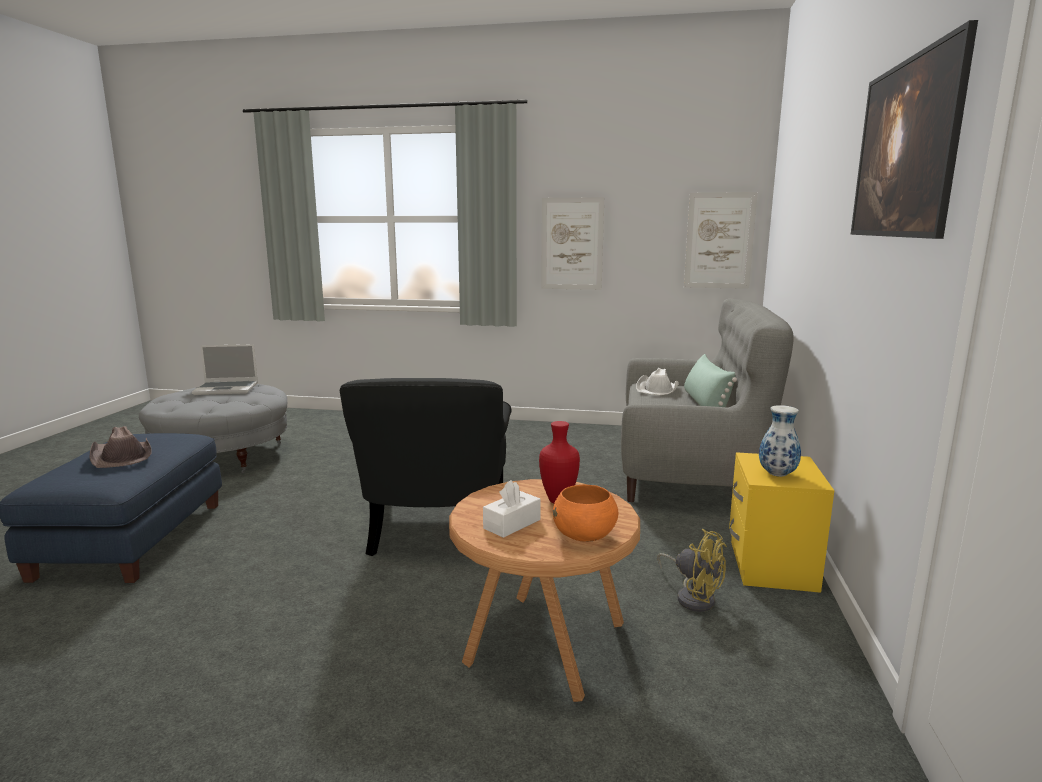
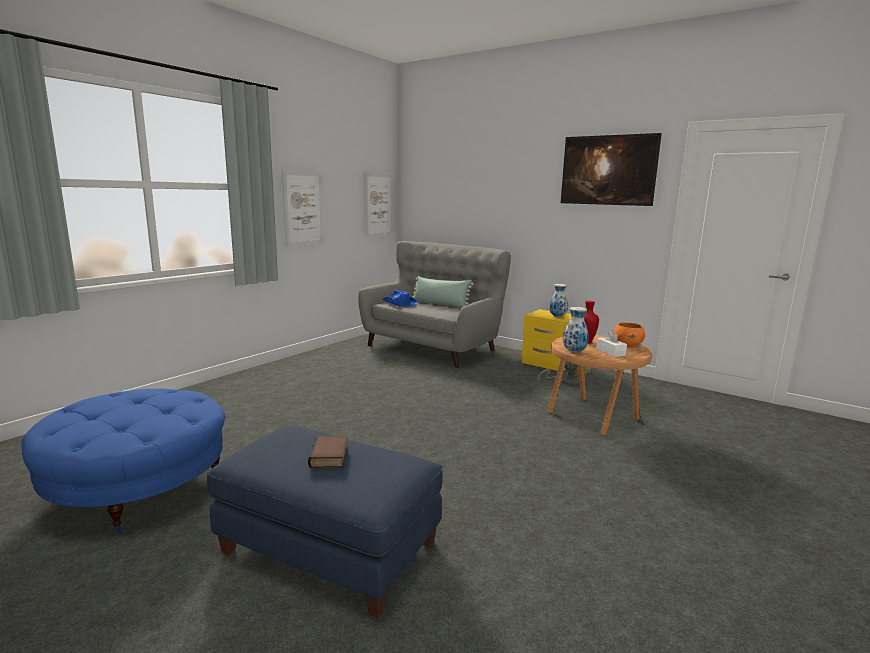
camera: 65 degrees left, 0 degrees up
brown hat [89,426,151,468] -> book [308,436,348,468]
grey ottoman [139,384,287,473] -> blue ottoman [22,389,225,533]
laptop [192,344,258,395] -> none
black armchair [340,378,511,556] -> none
white hat [636,368,679,395] -> blue hat [383,290,417,307]
none -> vase [563,307,589,352]

